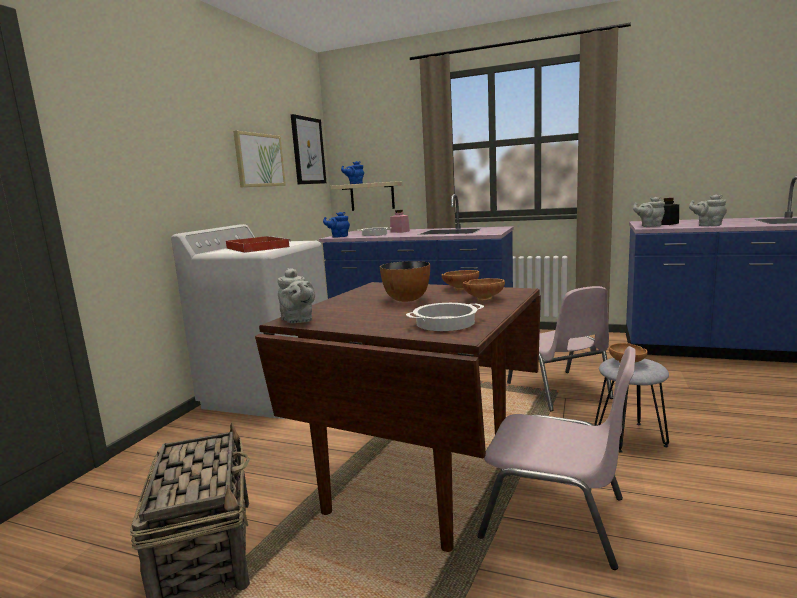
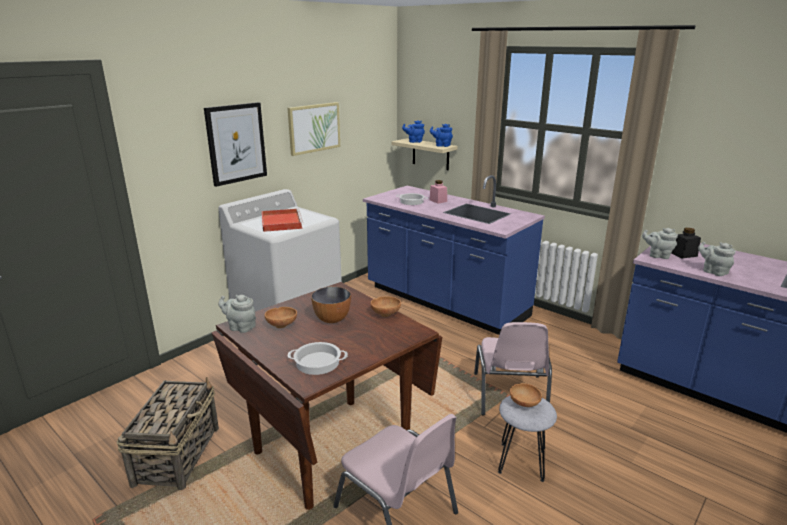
camera: 20 degrees right, 10 degrees up
grey teapot [278,268,315,323] -> grey teapot turned 120 degrees clockwise [218,295,256,333]
picture [291,114,326,184] -> picture moved to [204,102,267,187]
blue teapot [323,212,350,238] -> blue teapot moved to [430,124,453,147]
brown bowl [463,278,505,301] -> brown bowl moved to [265,307,297,328]

